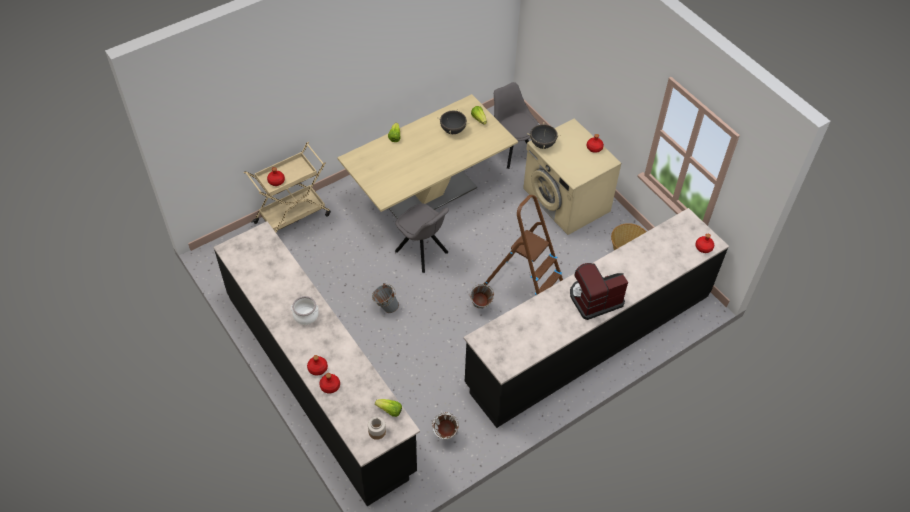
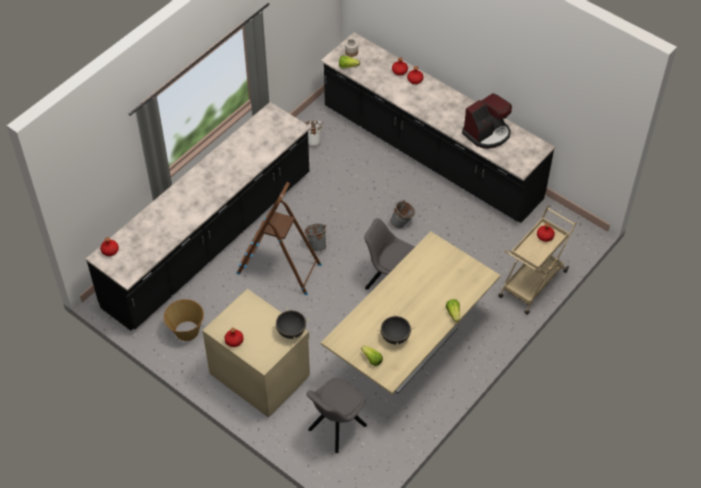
camera: 165 degrees right, 0 degrees up
cooking pot [291,296,319,325] -> none
grey chair [494,82,539,169] -> grey chair turned 90 degrees clockwise [307,378,367,453]
coffee machine [570,263,628,320] -> coffee machine moved to [462,93,512,149]

